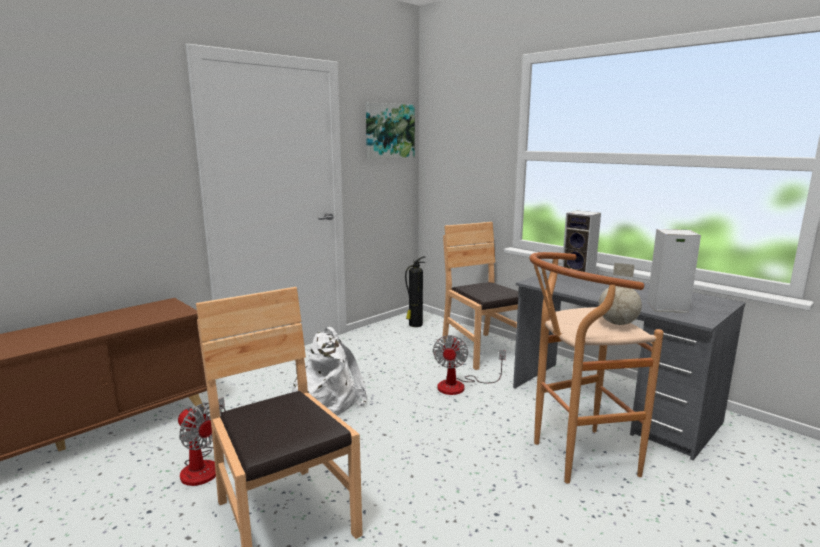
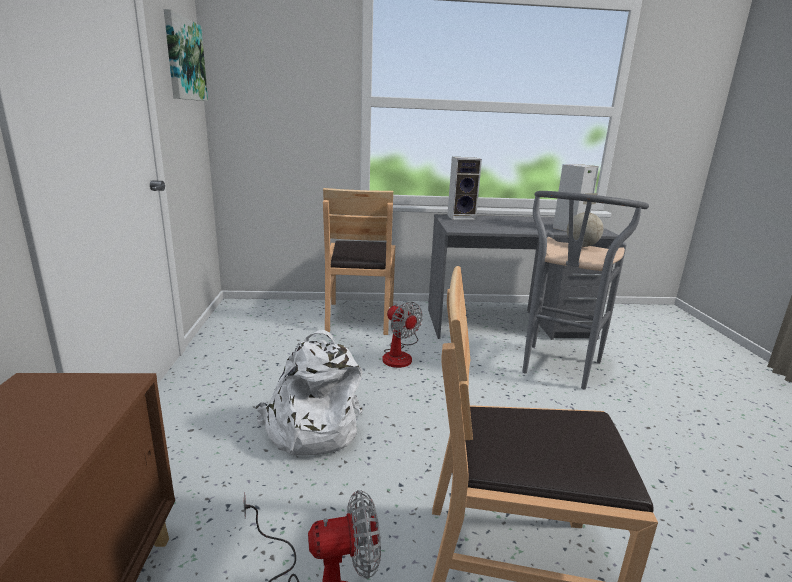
camera: 50 degrees left, 5 degrees up
fire extinguisher [405,256,425,327] -> none
brown chair [442,222,519,370] -> brown chair turned 105 degrees counterclockwise [323,188,395,335]
brown stool [529,252,664,484] -> grey stool [522,191,649,390]

